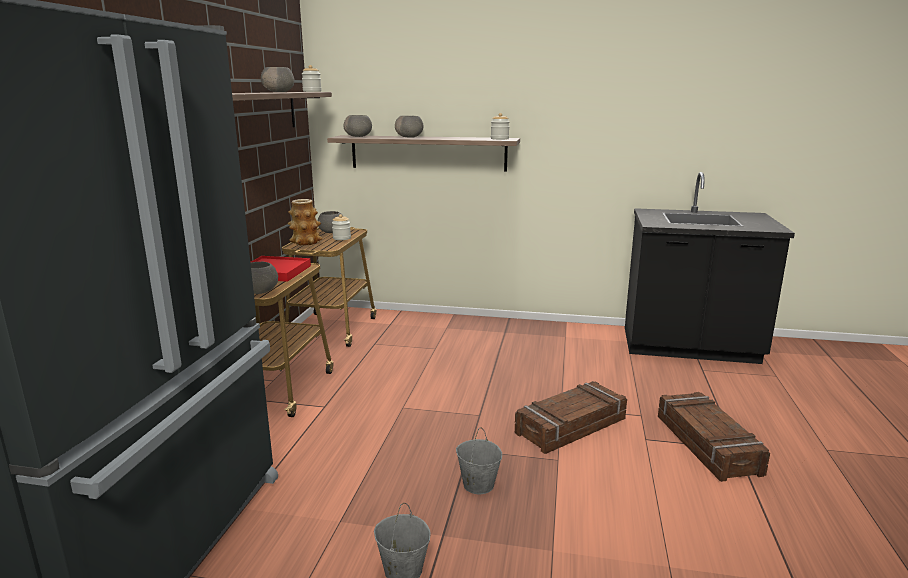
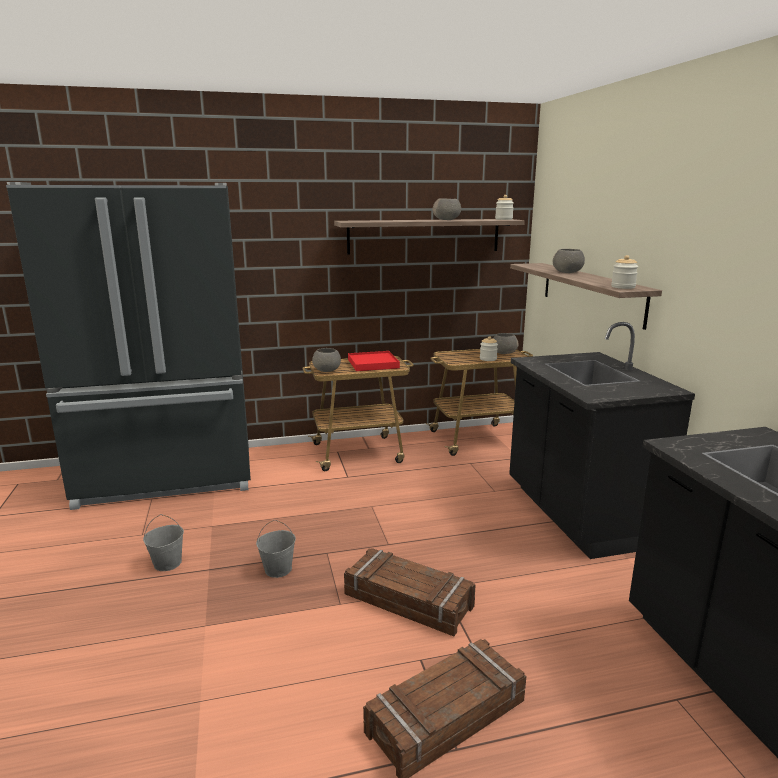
camera: 65 degrees right, 0 degrees up
vase [288,199,322,246] -> none
grey bowl [343,115,372,137] -> none
none -> black counter [509,322,695,559]

